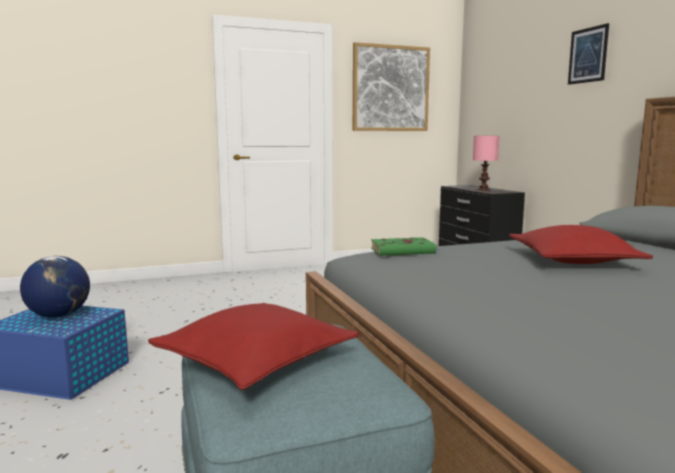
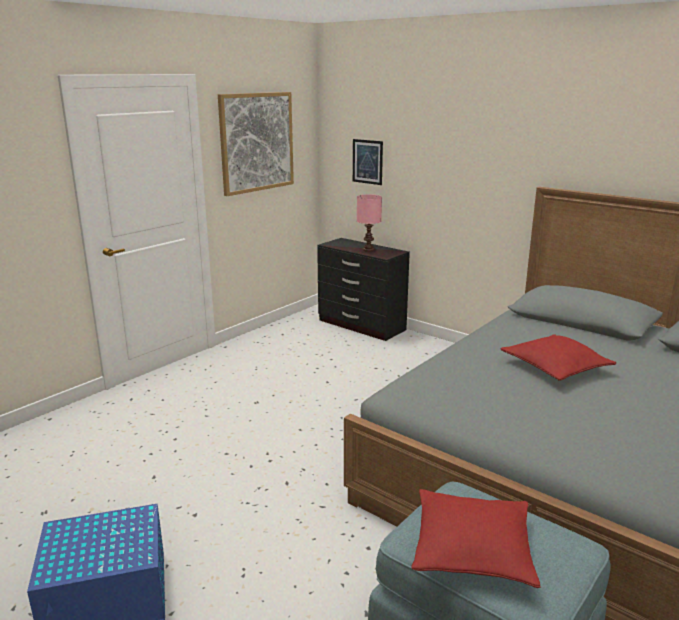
camera: 30 degrees left, 10 degrees up
globe [20,256,90,318] -> none
green book [371,237,440,256] -> none
picture [568,23,609,85] -> picture moved to [353,139,383,185]

